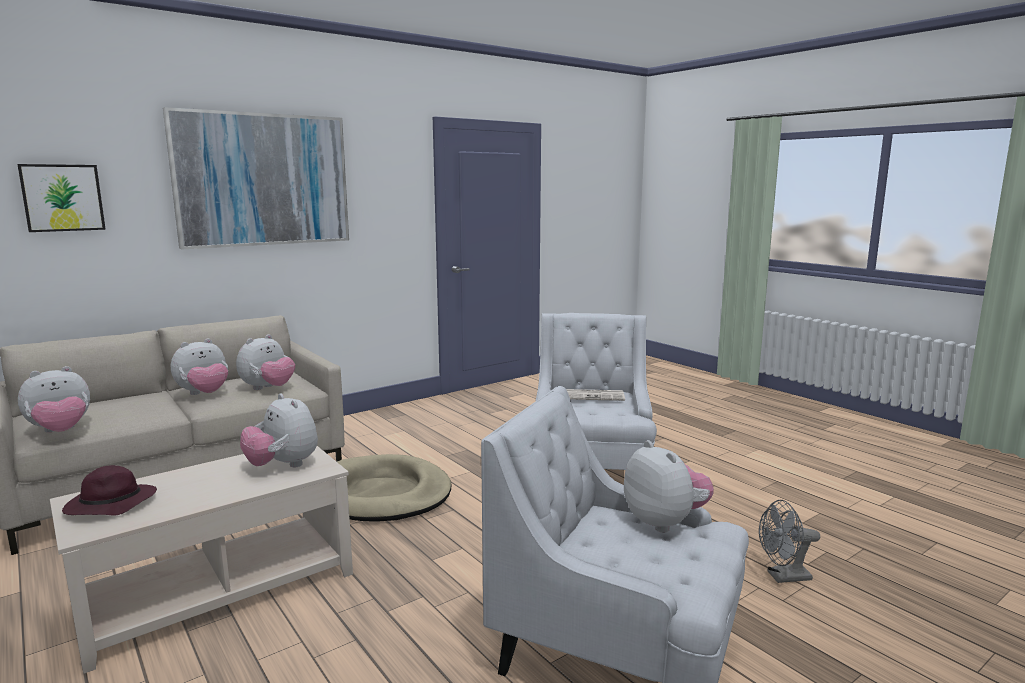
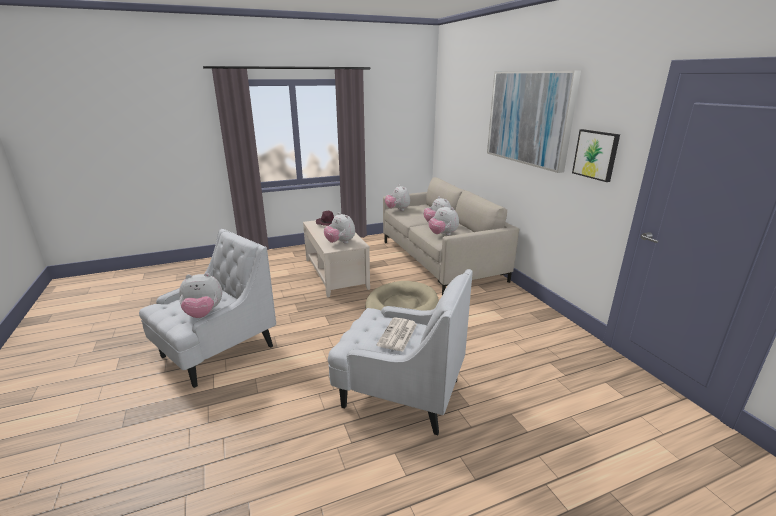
camera: 105 degrees right, 10 degrees up
picture [17,164,106,232] -> picture moved to [572,129,620,182]
plush toy [240,393,318,467] -> plush toy turned 105 degrees counterclockwise [324,212,355,243]
grey fan [759,500,820,583] -> none

